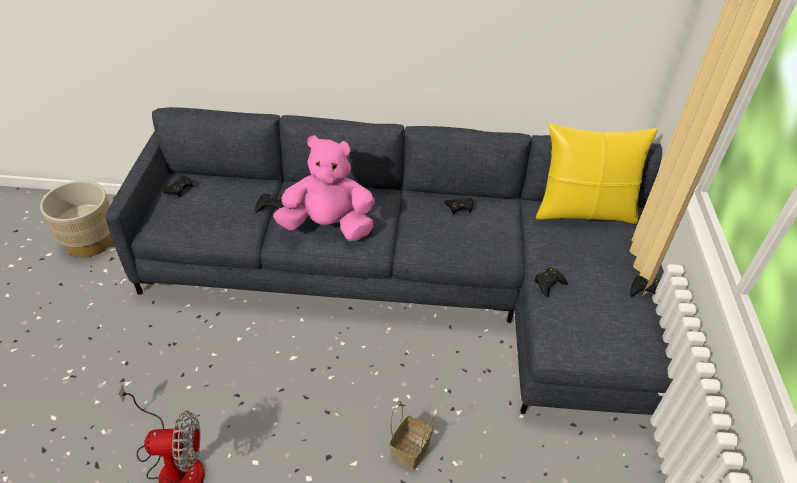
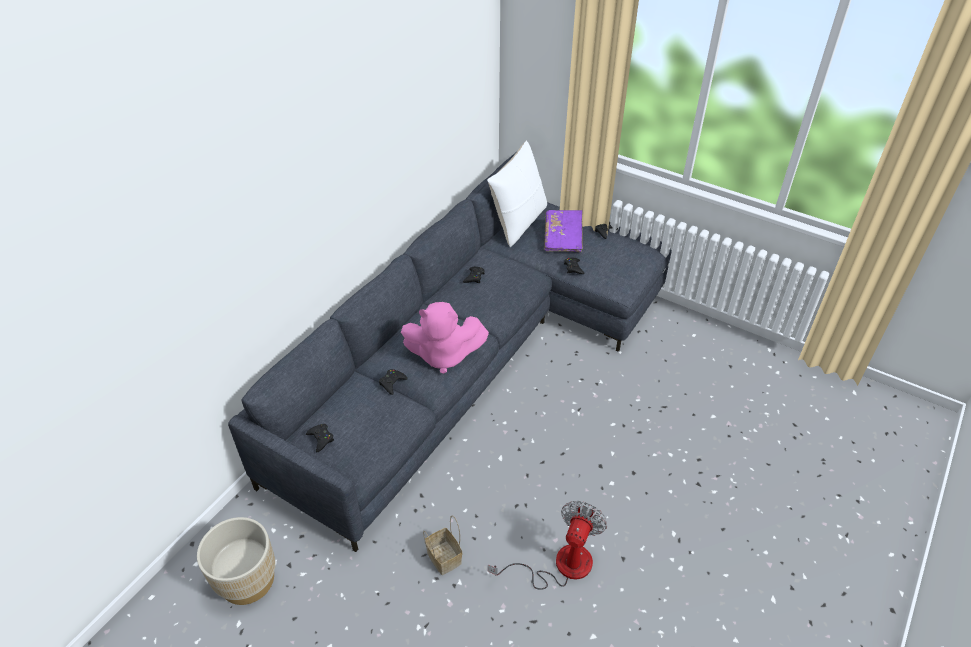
camera: 60 degrees left, 0 degrees up
pink plush toy [273,135,375,241] -> pink plush toy turned 120 degrees counterclockwise [401,302,489,374]
basket [389,401,434,470] -> basket moved to [423,515,462,575]
yellow pillow [536,123,658,224] -> white pillow [487,141,547,247]
none -> purple book [544,210,583,252]

